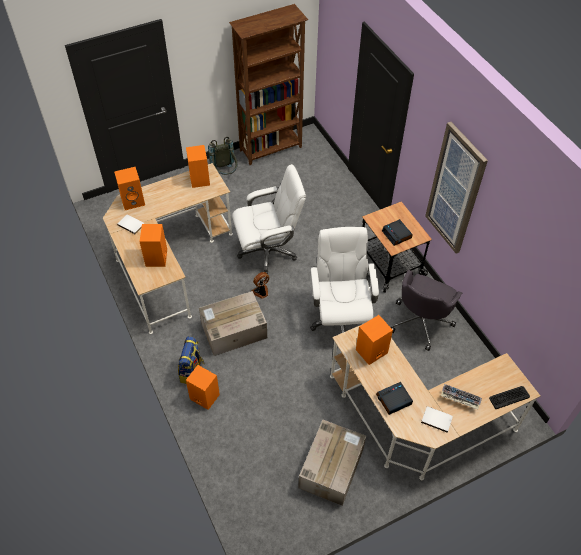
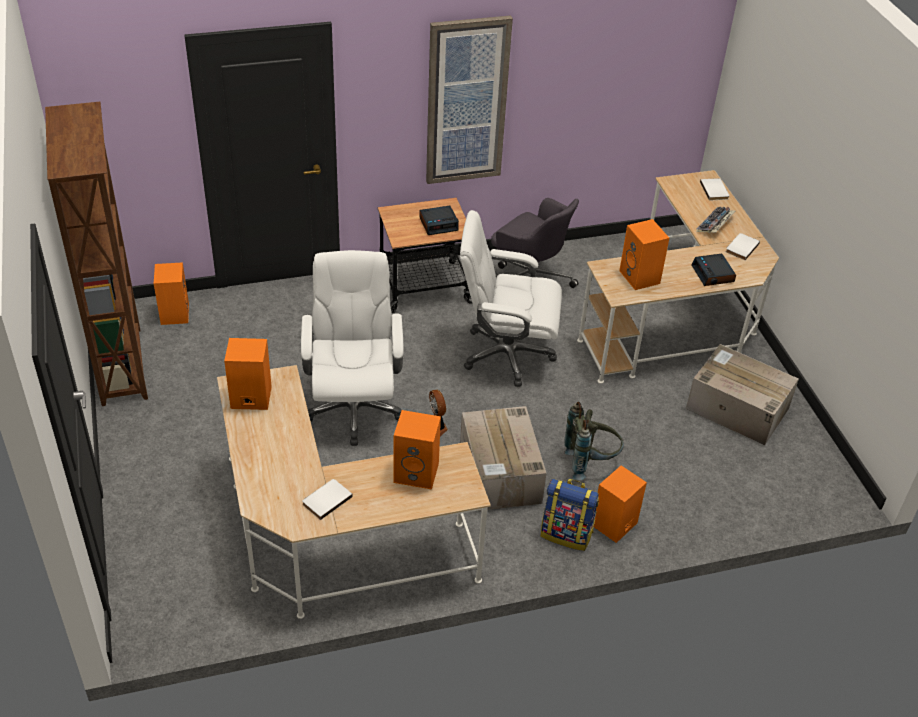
camera: 80 degrees left, 10 degrees down
orange speaker [114,167,145,210] -> orange speaker moved to [154,262,189,325]
grey backpack [208,137,238,175] -> grey backpack moved to [564,402,624,480]
keyboard [489,386,530,409] -> white book [700,178,729,201]

